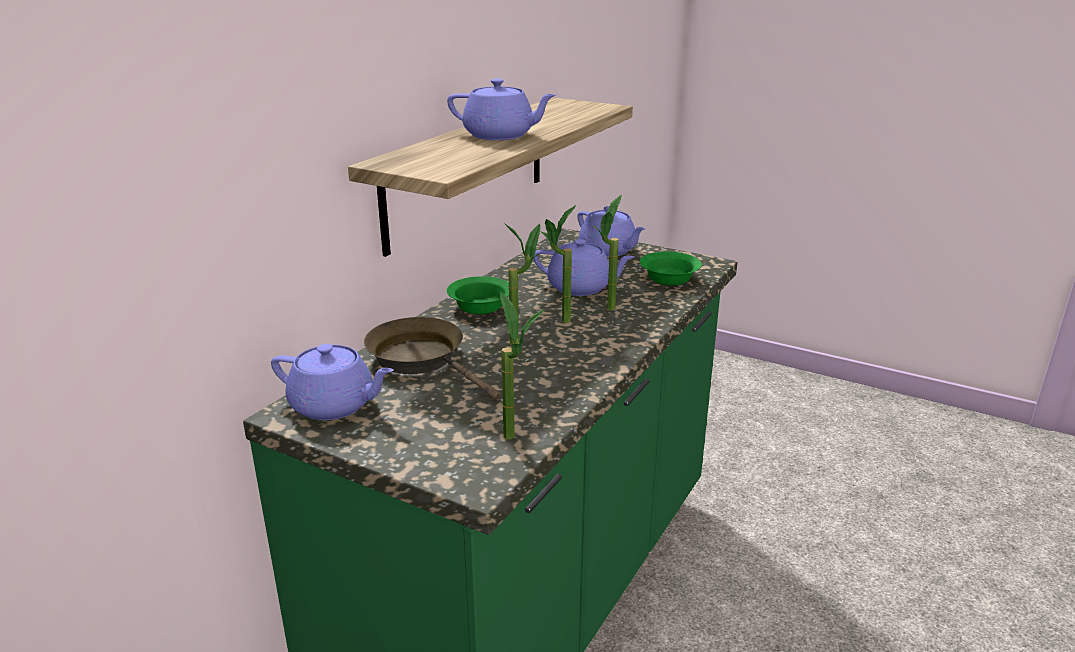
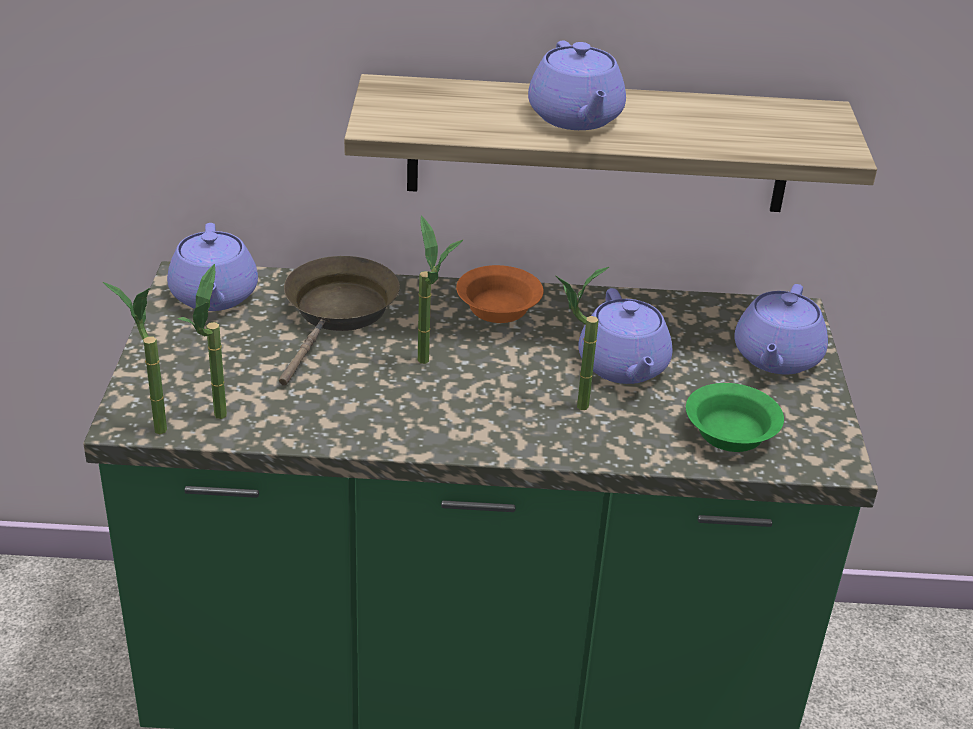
camera: 60 degrees right, 10 degrees up
green bowl [447,276,509,314] -> orange bowl [456,265,544,323]
potted plant [540,205,576,323] -> potted plant moved to [103,282,167,434]

